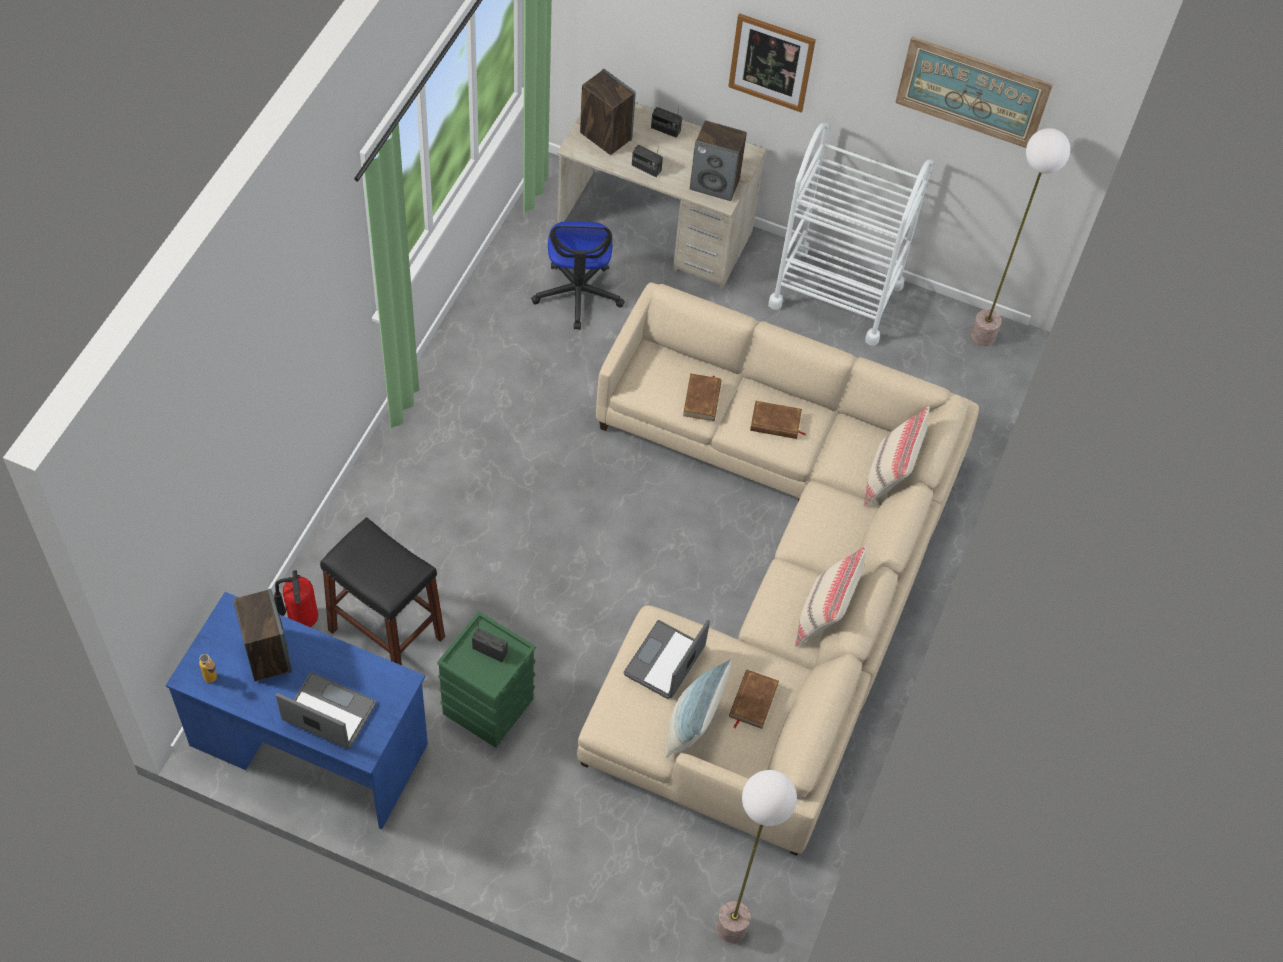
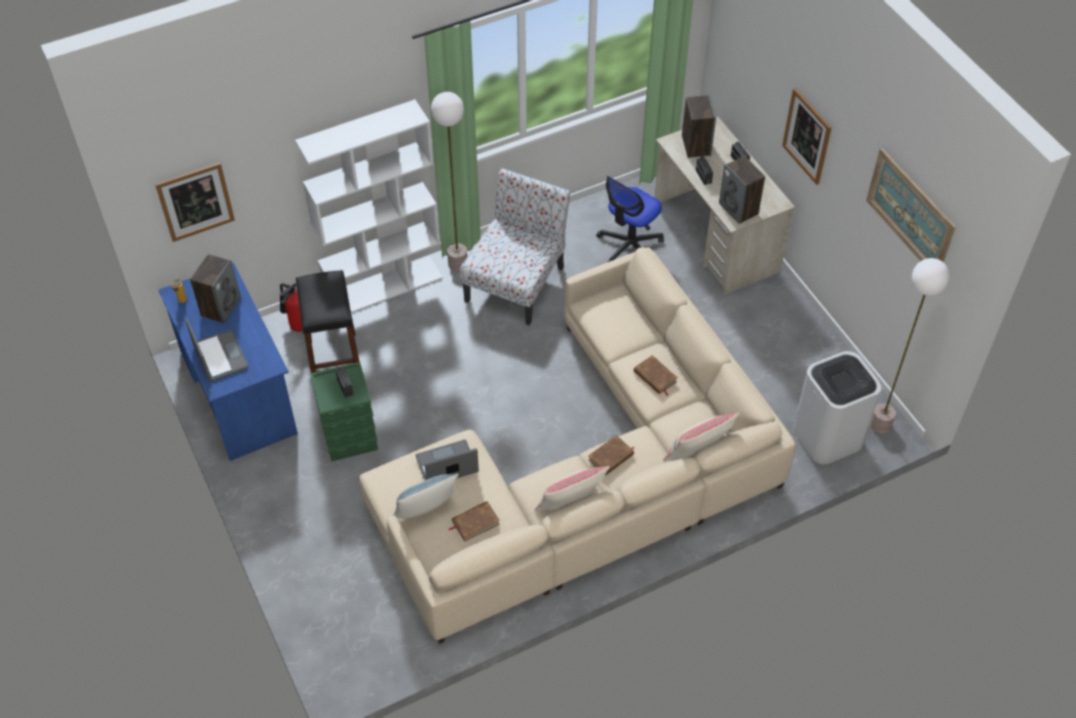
camera: 45 degrees right, 5 degrees down
brown book [683,374,721,421] -> brown book moved to [588,435,634,476]
floor lamp [716,770,797,943] -> floor lamp moved to [431,92,467,272]
white cart [769,123,933,346] -> none
none -> picture [155,162,235,242]
none -> white bookcase [295,99,443,313]
none -> chair [460,168,570,325]
none -> white trash can [793,351,881,464]

